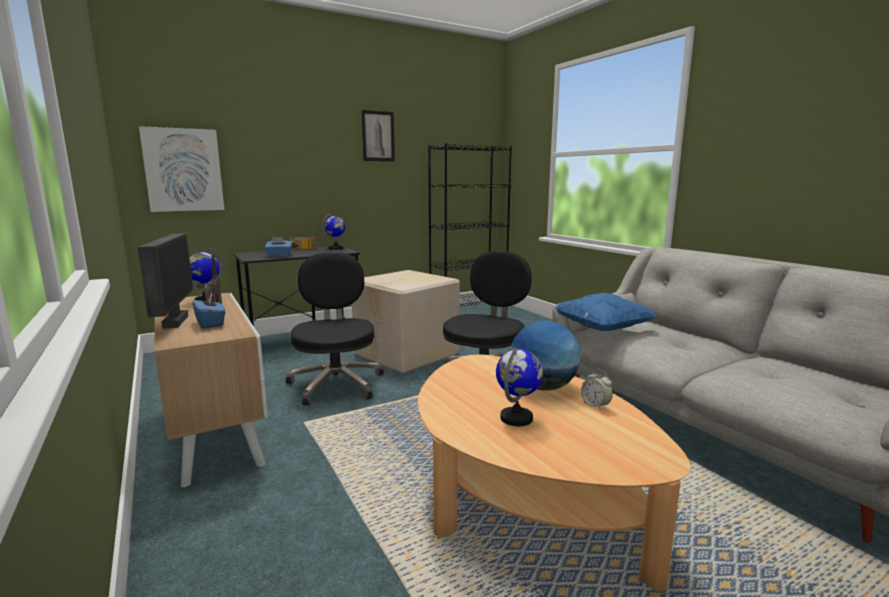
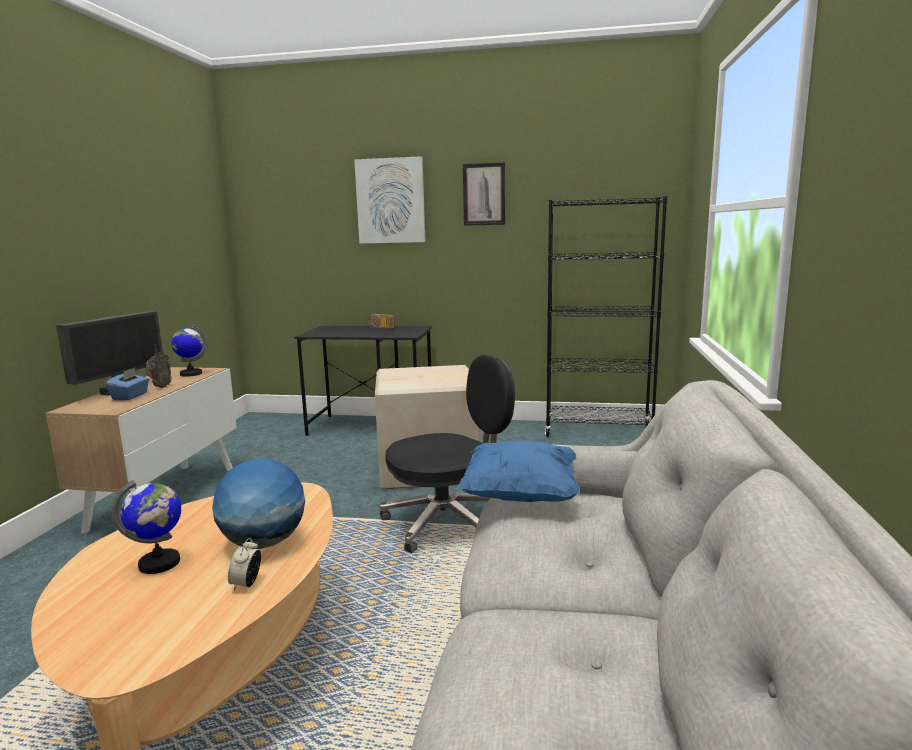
camera: 40 degrees right, 0 degrees up
picture [139,126,224,212] -> picture moved to [354,156,426,244]
blue tissue box [265,237,292,257] -> none
black office chair [285,252,384,405] -> none
globe [321,214,345,250] -> none

